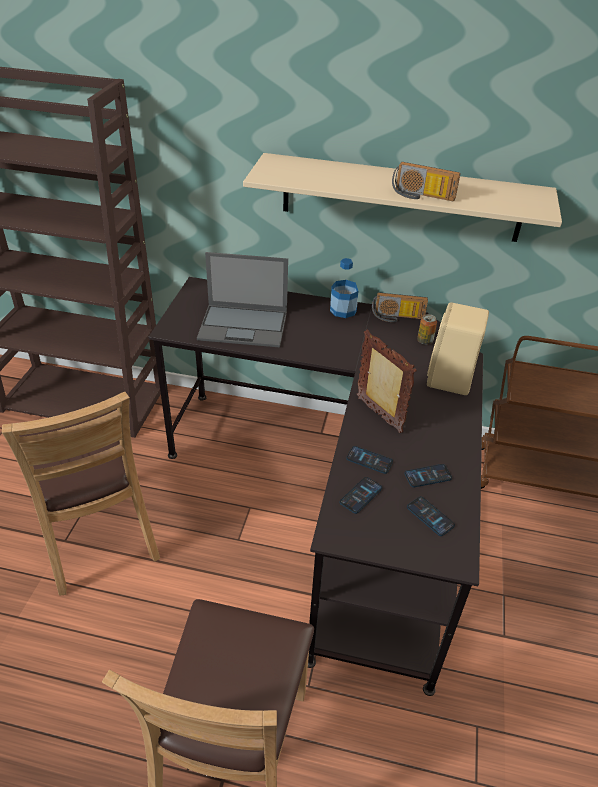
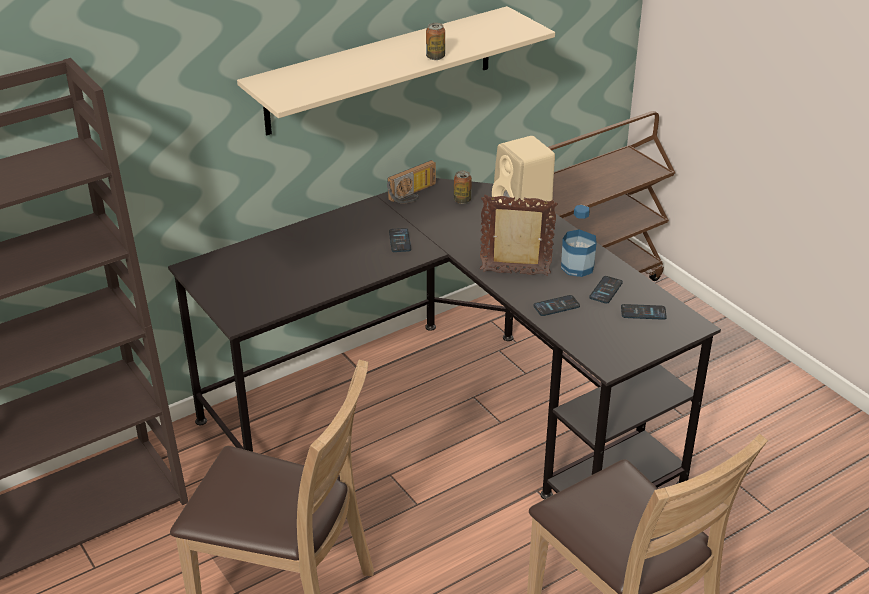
camera: 45 degrees left, 5 degrees down
laptop [197,252,288,347] -> none
bottle [330,258,358,318] -> bottle moved to [561,205,597,277]
phone [340,477,382,514] -> phone moved to [389,228,411,252]
radio [392,162,461,201] -> can [426,23,445,60]

